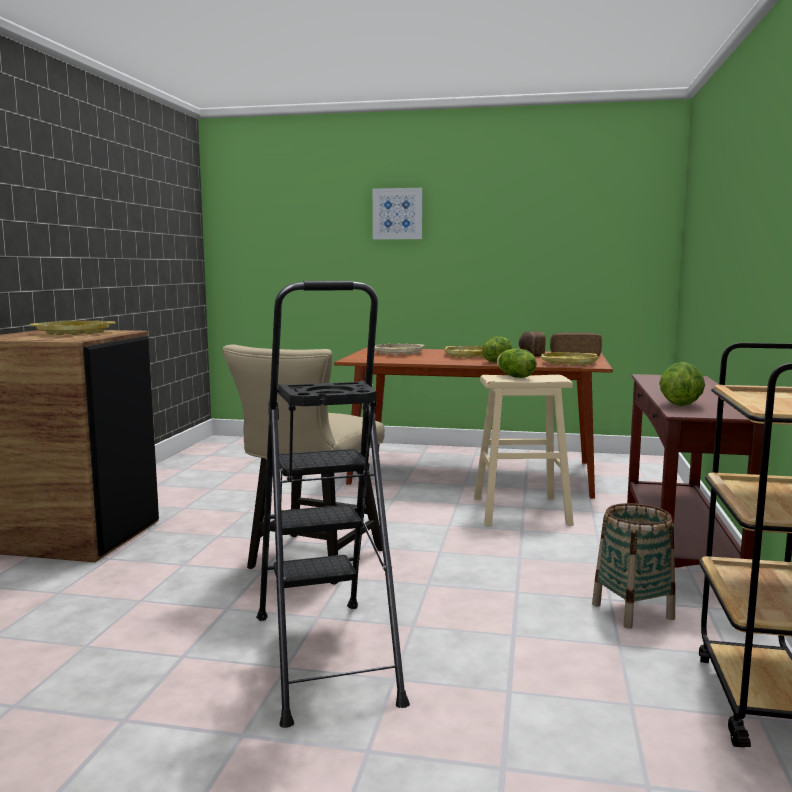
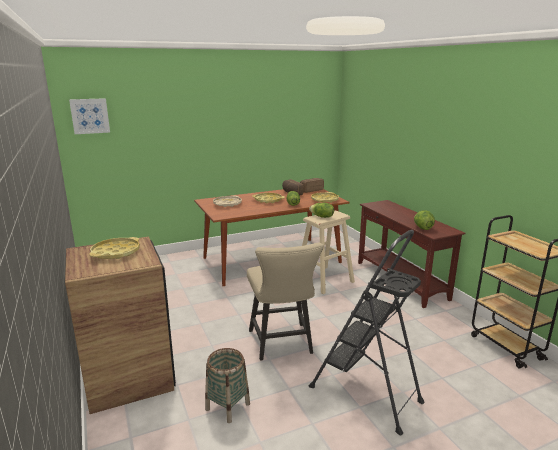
camera: 35 degrees left, 10 degrees up
picture [373,188,422,239] -> picture moved to [69,98,110,134]
basket [592,503,675,629] -> basket moved to [205,348,250,423]

